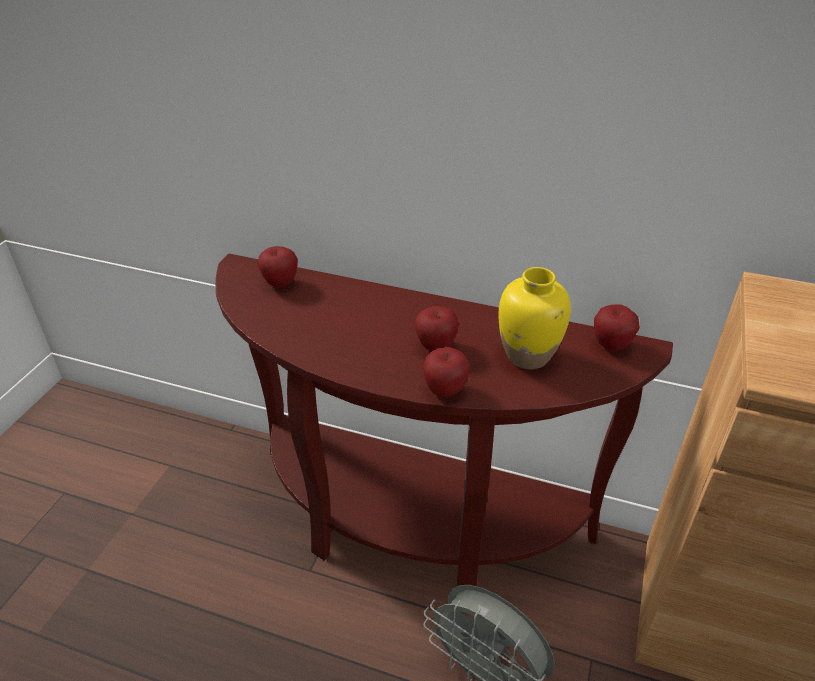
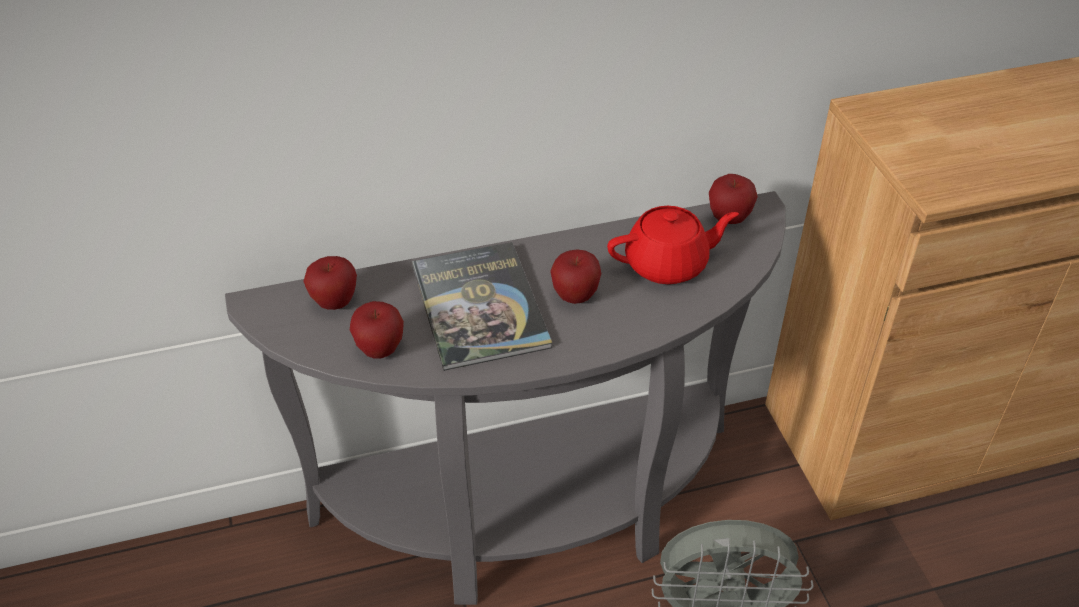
camera: 35 degrees left, 5 degrees up
brown console table [215,254,673,586] -> grey console table [225,191,786,605]
apple [423,347,470,397] -> apple moved to [350,301,404,358]
yellow vase [498,267,571,369] -> red teapot [607,206,739,284]
none -> book [412,242,552,371]

